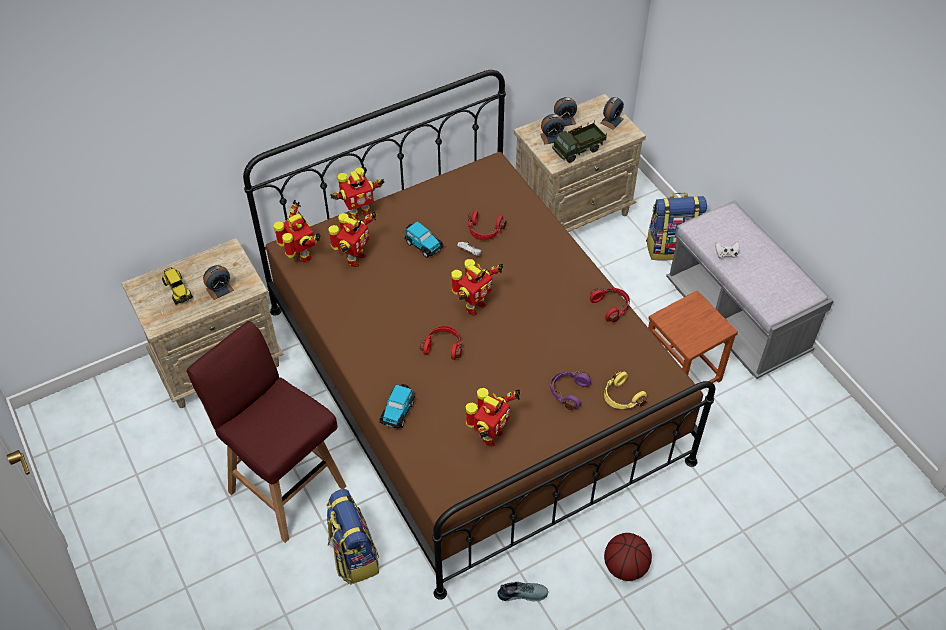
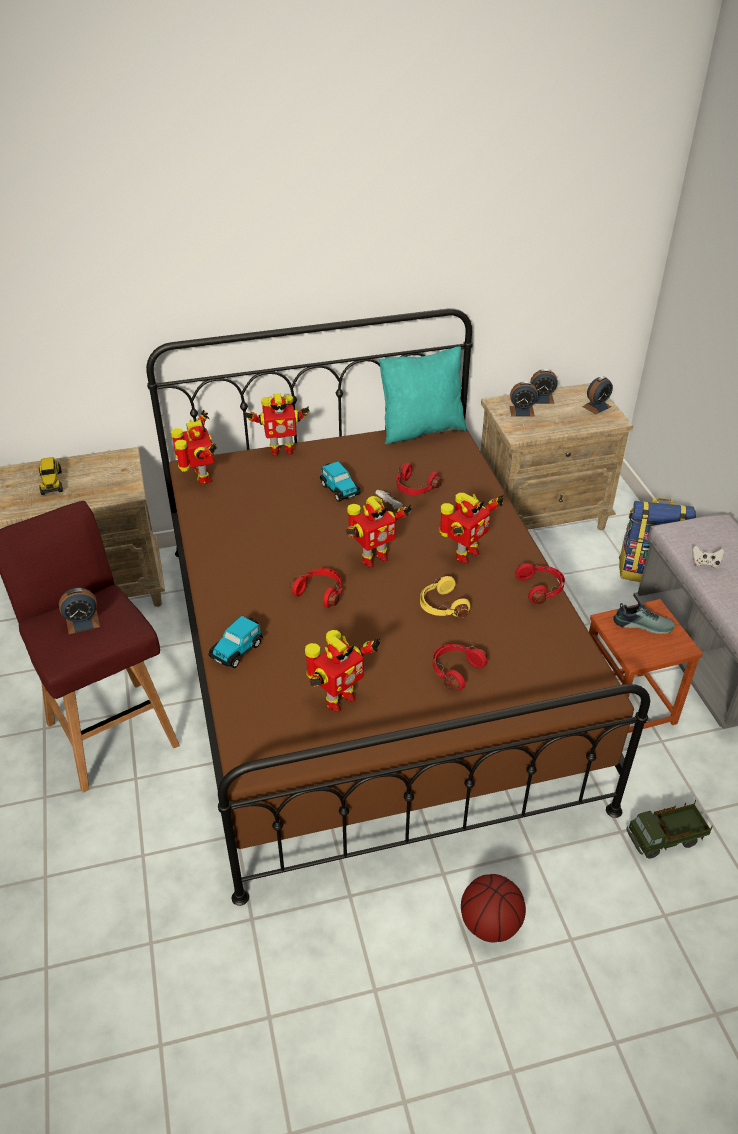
camera: 15 degrees right, 10 degrees down
alarm clock [203,265,234,300] -> alarm clock moved to [59,587,100,634]
backpack [326,489,379,584] -> none
toy robot [328,211,376,267] -> toy robot moved to [439,493,504,564]
shoe [497,582,548,602] -> shoe moved to [613,603,675,634]
purple headphones [550,371,591,410] -> red headphones [432,644,487,691]
toy truck [552,120,607,163] -> toy truck moved to [626,800,713,858]
yellow headphones [604,371,647,409] -> yellow headphones moved to [420,576,470,618]
none -> turquoise pillow [379,346,467,444]

